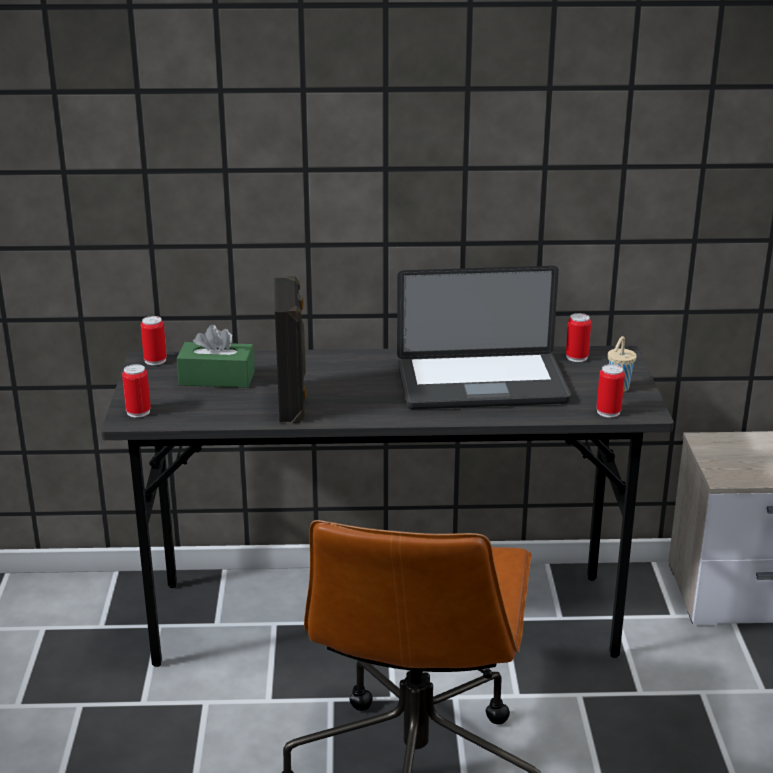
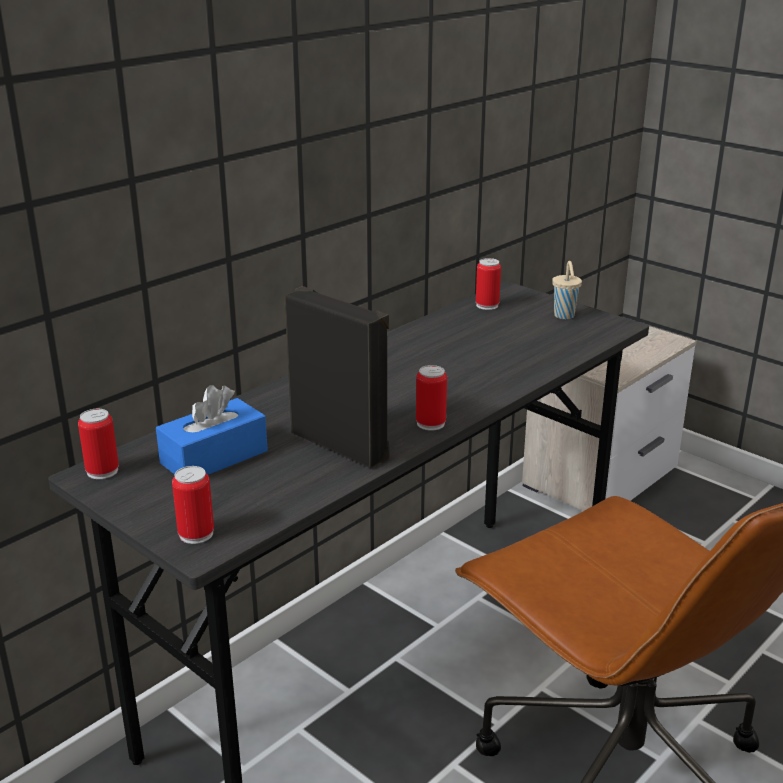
camera: 45 degrees left, 0 degrees up
green tissue box [177,325,255,388] -> blue tissue box [156,385,268,475]
laptop [397,266,571,409] -> none
can [597,364,625,418] -> can moved to [416,365,447,431]

